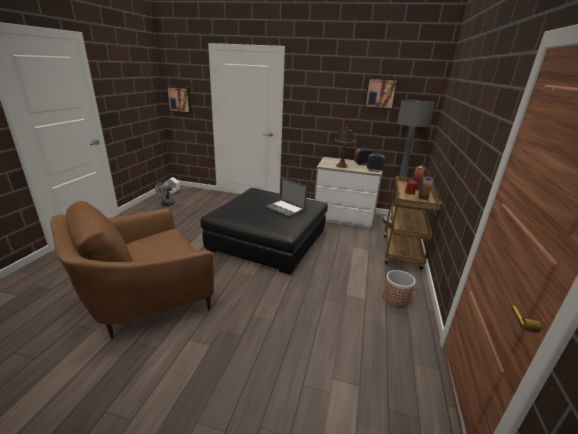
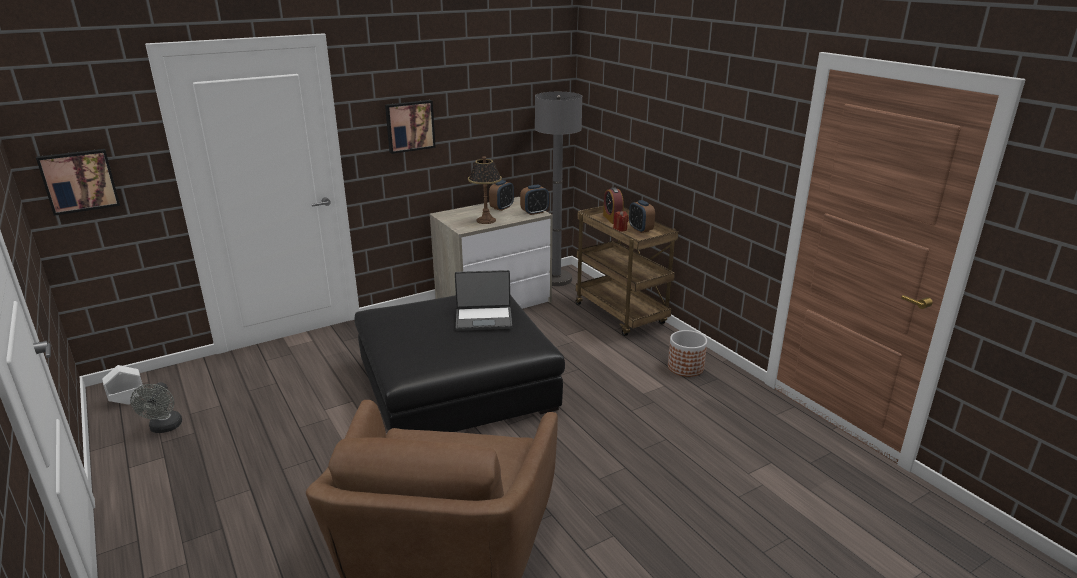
camera: 45 degrees left, 0 degrees up
picture [365,78,398,109] -> picture moved to [385,100,436,154]

